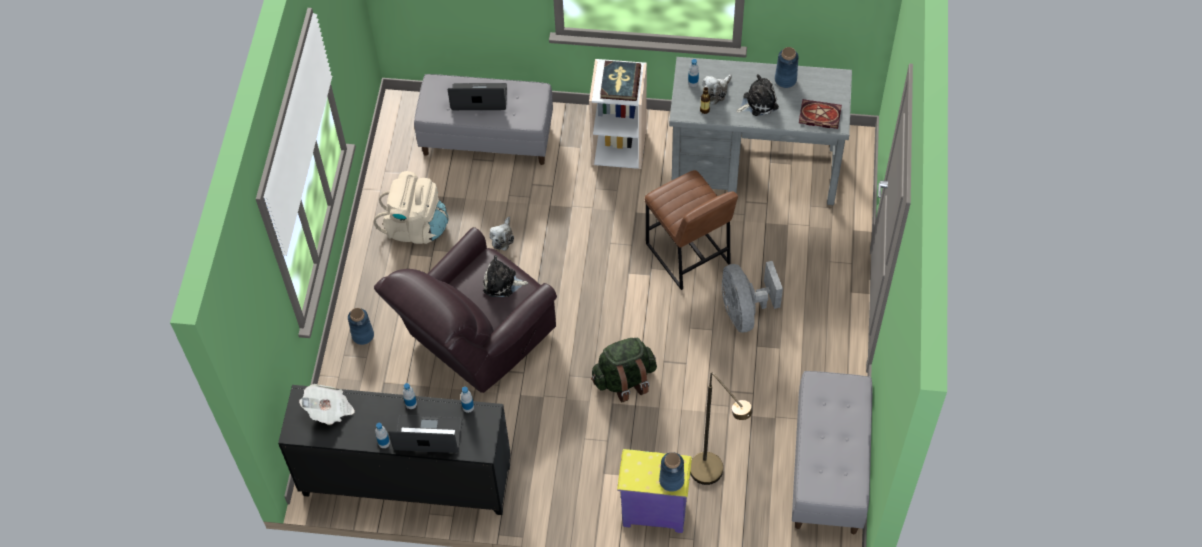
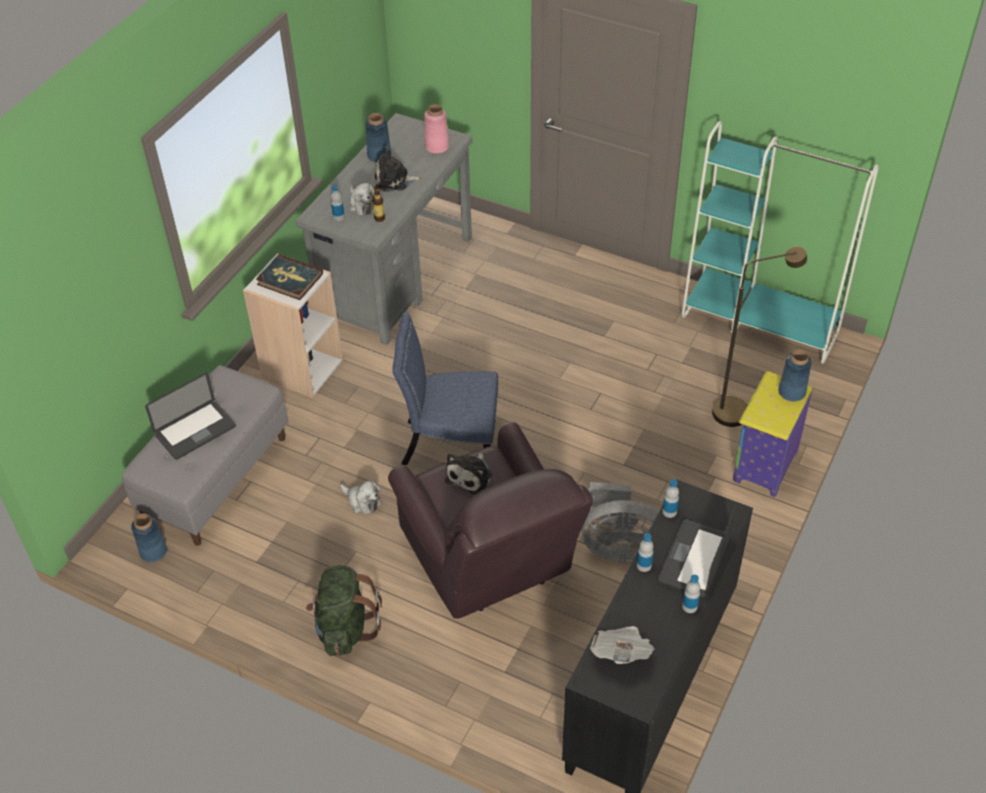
camera: 70 degrees left, 10 degrees down
blue vase [348,308,374,345] -> blue vase moved to [131,513,167,562]
beige backpack [374,171,448,244] -> none
laptop [448,83,507,110] -> laptop turned 150 degrees counterclockwise [145,373,236,460]
green backpack [591,338,657,402] -> green backpack moved to [306,565,382,656]
brown chair [645,170,738,290] -> none
grey fan [721,261,783,332] -> grey fan moved to [582,482,659,563]
plush toy [736,74,779,116] -> plush toy turned 90 degrees counterclockwise [375,147,422,192]
grey bench [792,371,873,534] -> turquoise clothes rack [681,121,879,364]
book [799,99,842,129] -> pink vase [424,104,449,154]
none -> blue chair [392,312,499,465]

